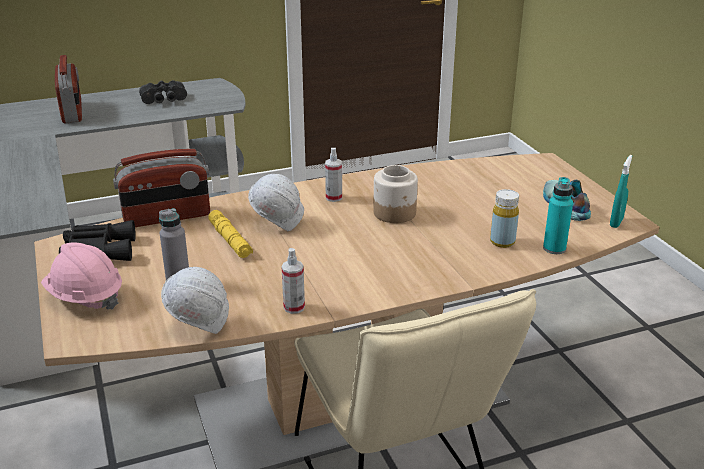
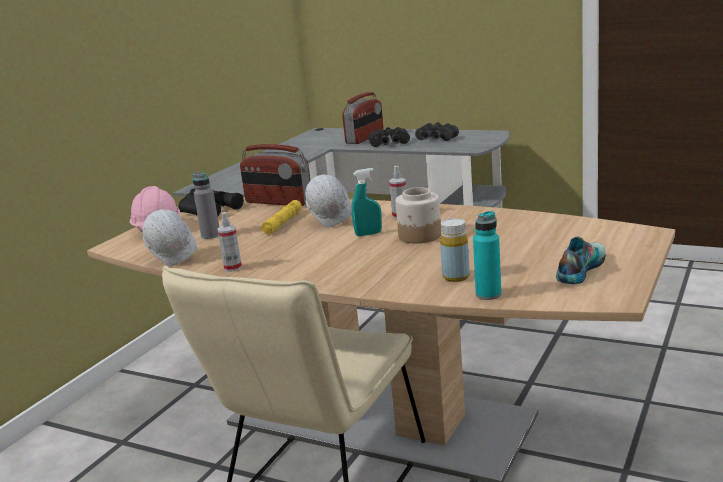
camera: 50 degrees right, 10 degrees down
turquoise spray bottle [610,155,632,228] -> turquoise spray bottle moved to [352,168,382,236]
none -> black binoculars [368,127,410,147]

